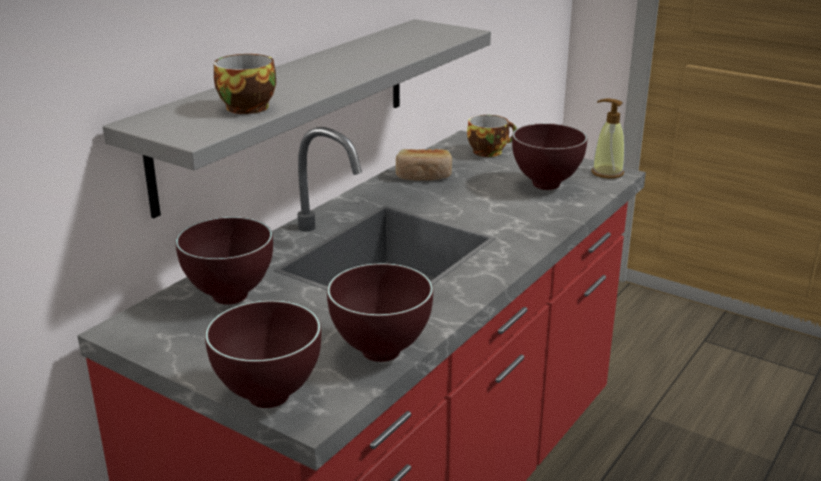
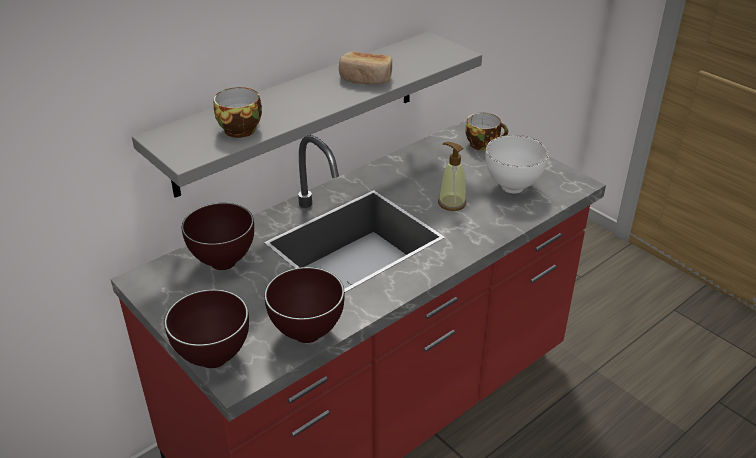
camera: 15 degrees right, 10 degrees up
bread [396,149,452,180] -> bread moved to [339,51,392,84]
brown bowl [512,123,588,190] -> white bowl [485,135,549,193]
soap dispenser [591,98,625,179] -> soap dispenser moved to [438,142,467,211]

